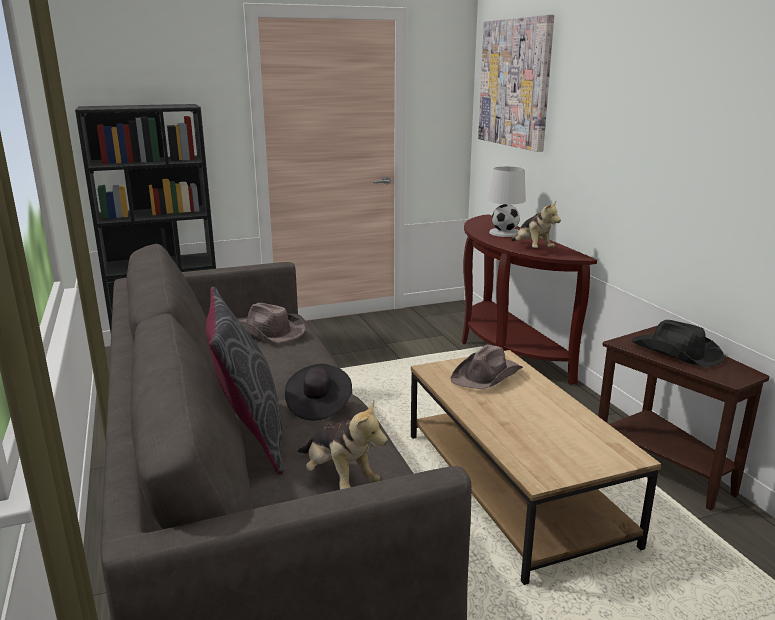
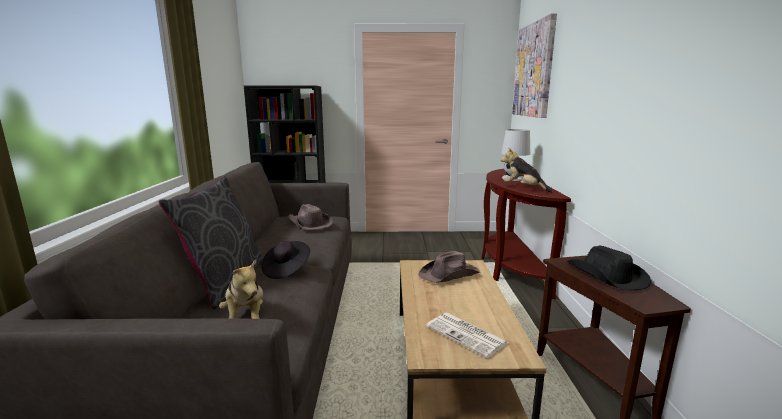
camera: 20 degrees right, 5 degrees down
plush toy [511,201,561,248] -> plush toy turned 135 degrees clockwise [501,148,552,193]
none -> newspaper [426,313,509,358]

